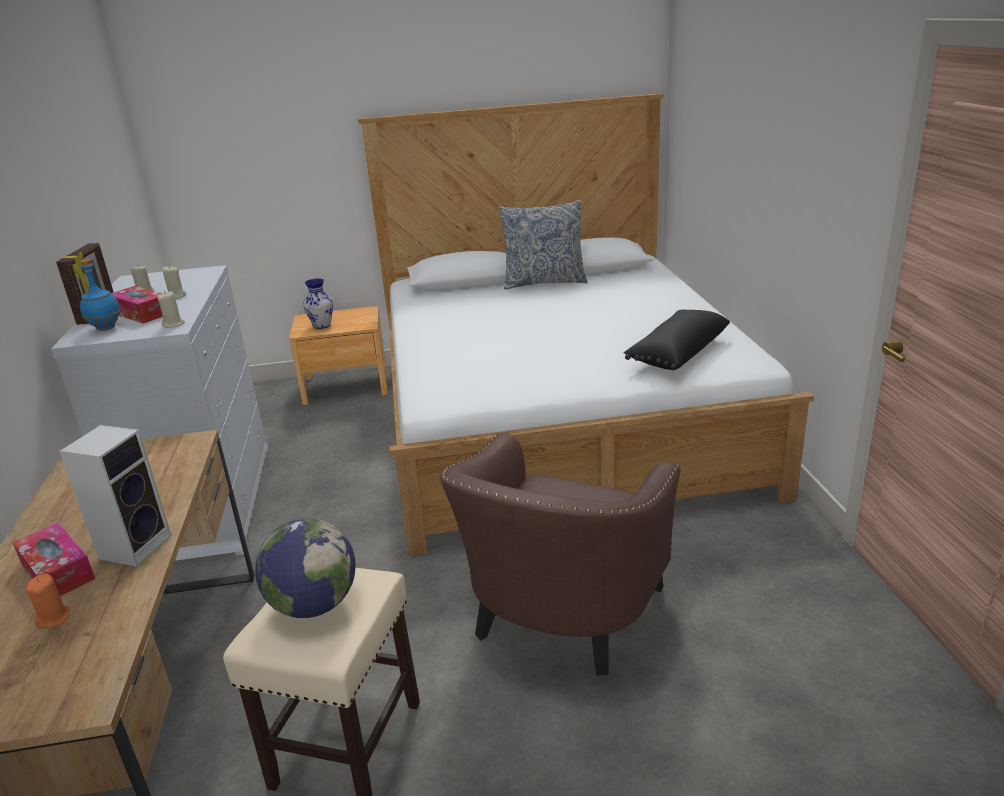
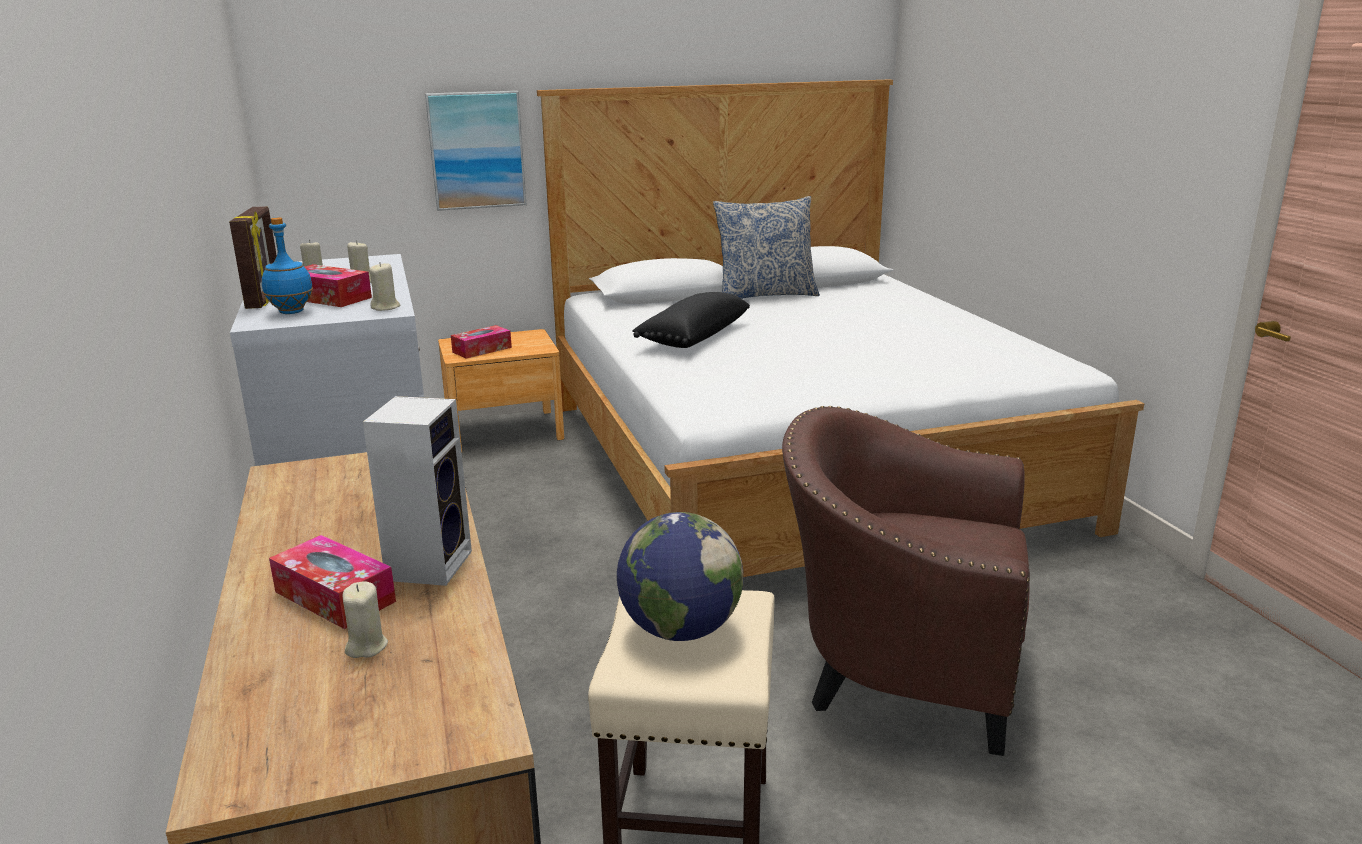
camera: 10 degrees left, 5 degrees down
orange candle [26,574,70,629] -> beige candle [343,581,388,658]
vase [303,278,333,329] -> tissue box [451,325,512,359]
brown armchair [439,433,681,676] -> brown armchair turned 90 degrees clockwise [782,406,1030,756]
black pillow [624,310,730,370] -> black pillow moved to [632,292,750,348]
none -> picture [425,91,526,211]

